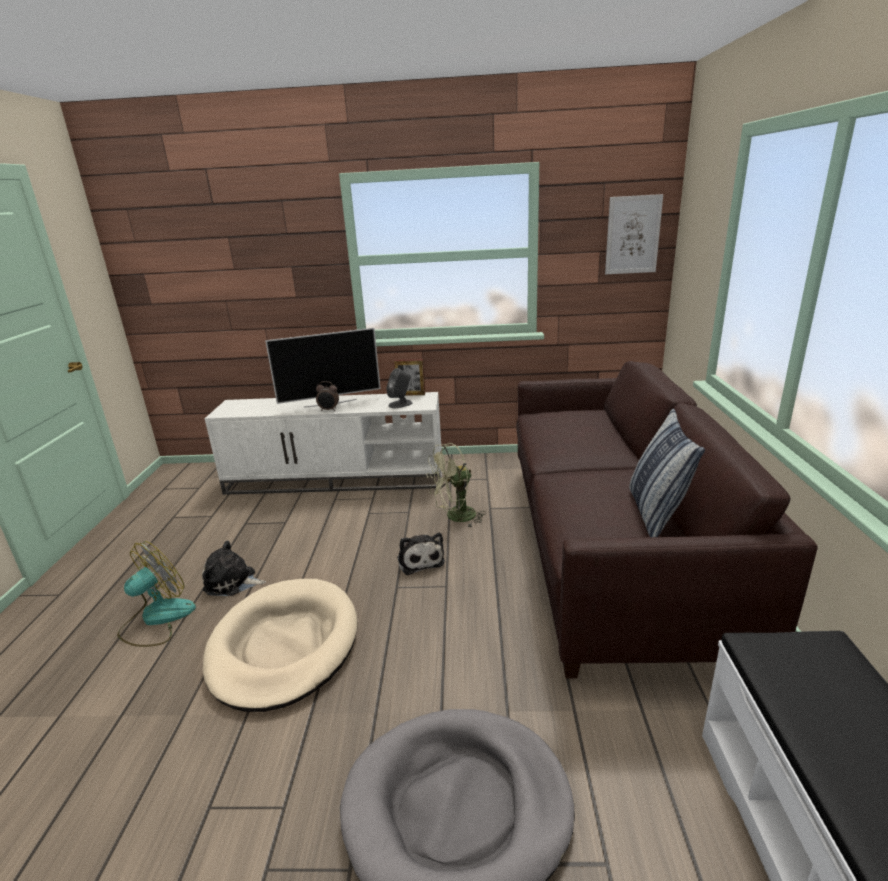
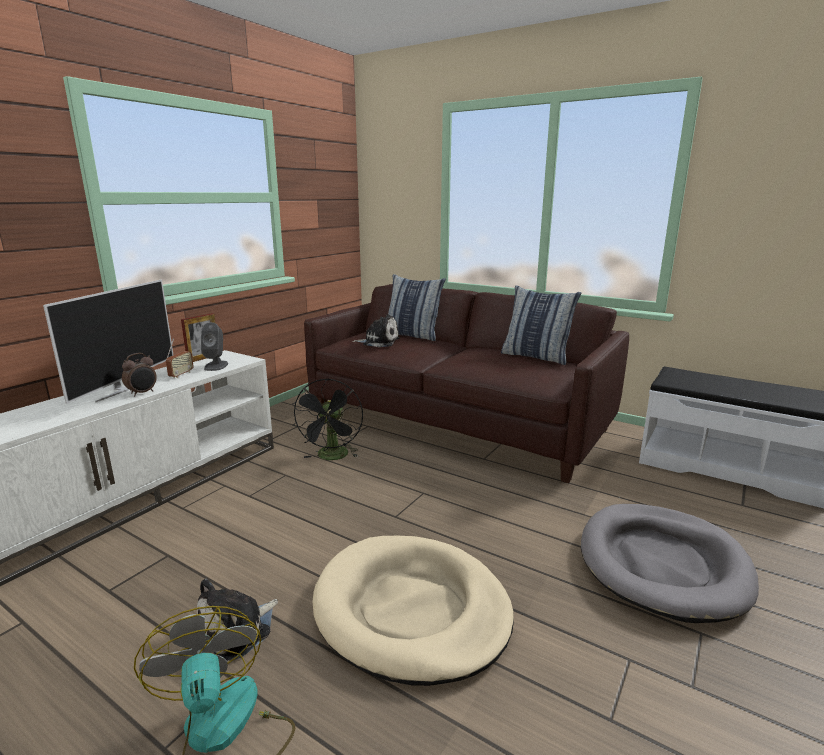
camera: 60 degrees left, 5 degrees down
plush toy [397,533,445,575] -> plush toy moved to [352,314,399,347]
green fan [427,443,486,528] -> black fan [292,378,363,460]
picture [605,194,663,274] -> none
none -> radio [166,338,193,378]
none -> pillow [388,274,446,341]

